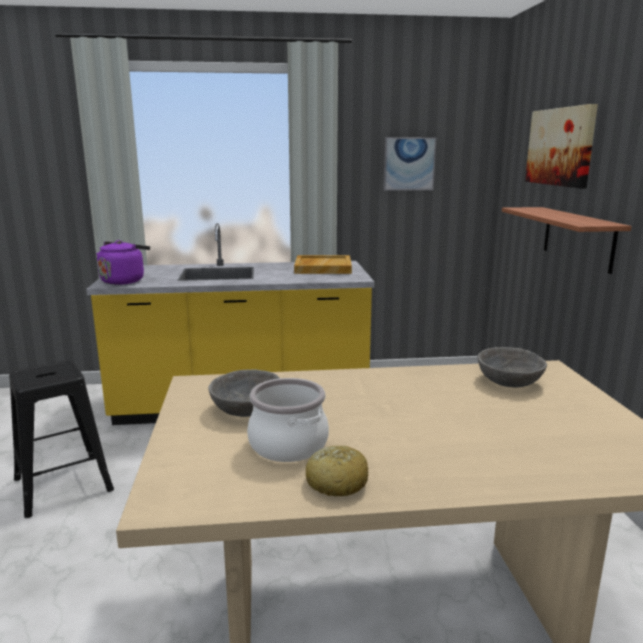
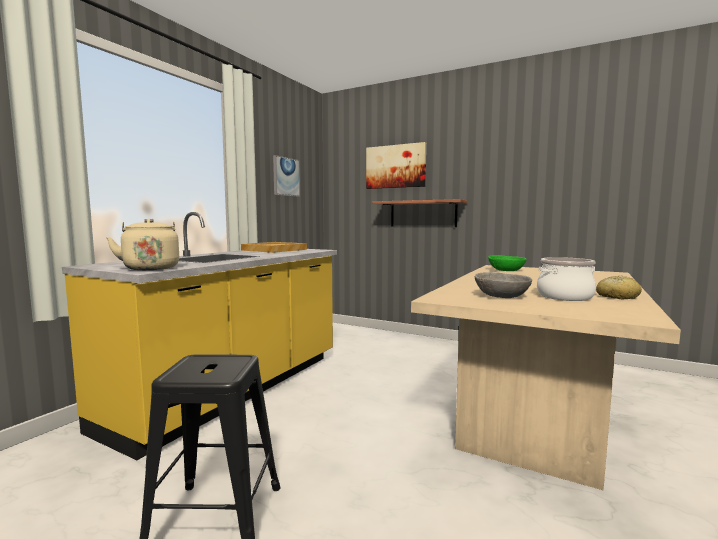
camera: 55 degrees left, 10 degrees down
purple kettle [96,240,150,285] -> beige kettle [106,218,179,270]
grey bowl [477,347,547,387] -> green bowl [488,255,527,271]

